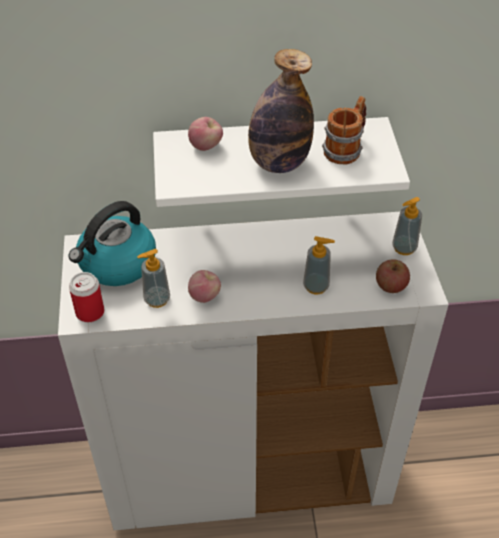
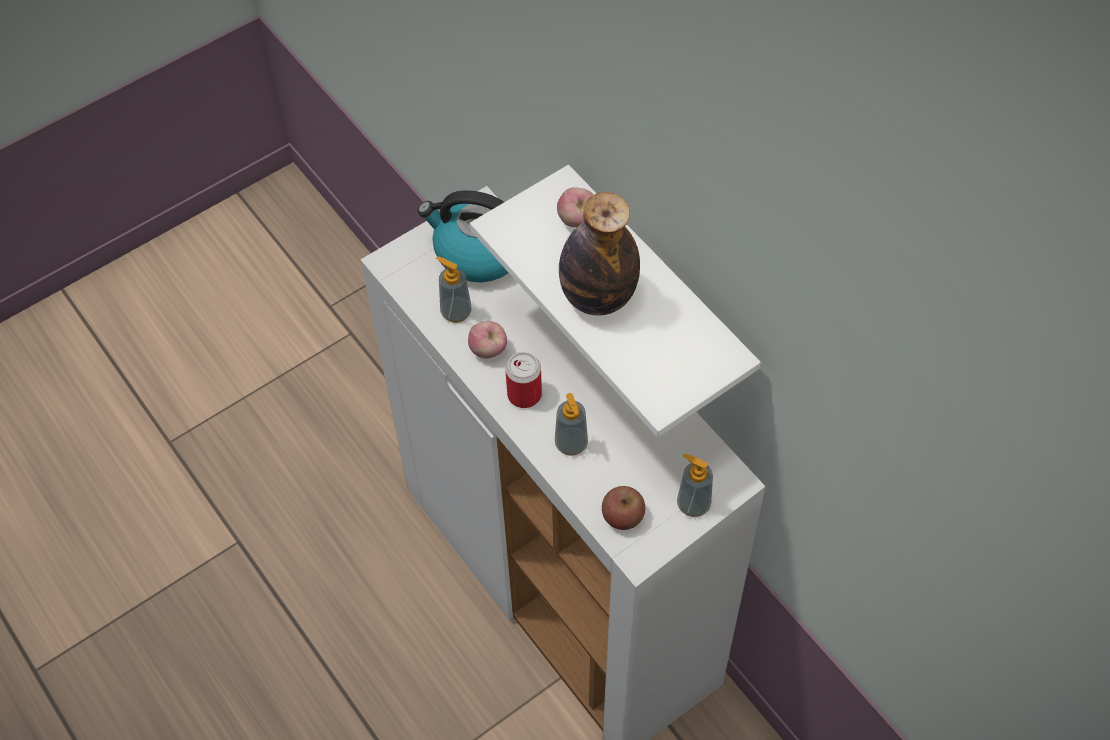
camera: 60 degrees right, 10 degrees up
can [69,272,104,322] -> can moved to [505,352,542,408]
mug [322,96,366,165] -> none

